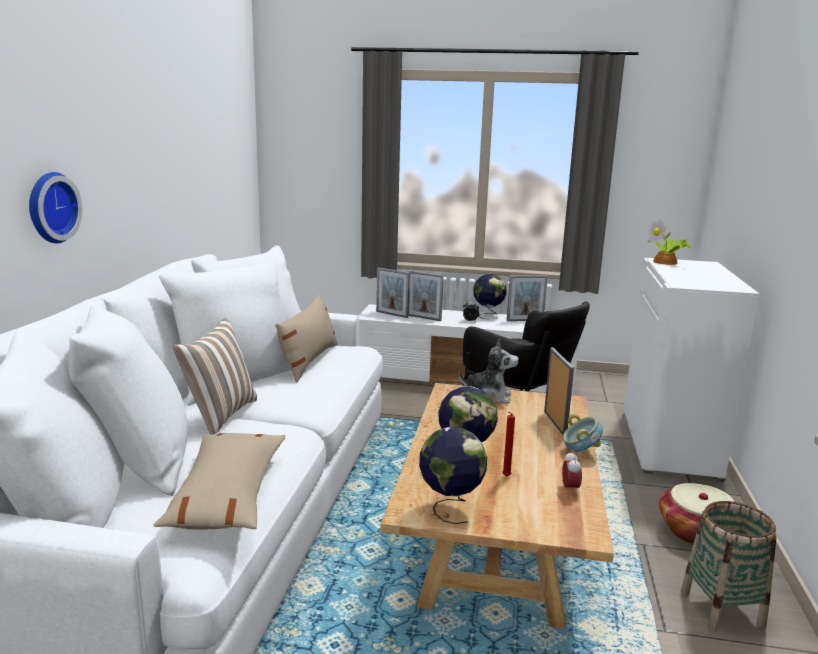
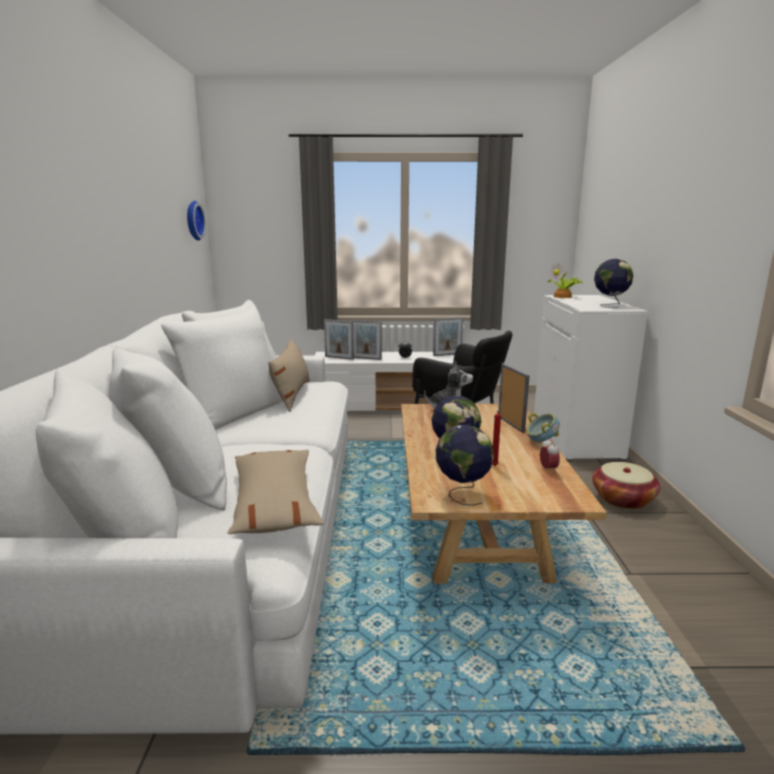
camera: 10 degrees left, 0 degrees up
wall clock [29,172,82,243] -> wall clock moved to [187,201,206,241]
pillow [173,318,257,435] -> none
globe [473,274,507,319] -> globe moved to [594,259,633,308]
basket [681,501,777,632] -> none

